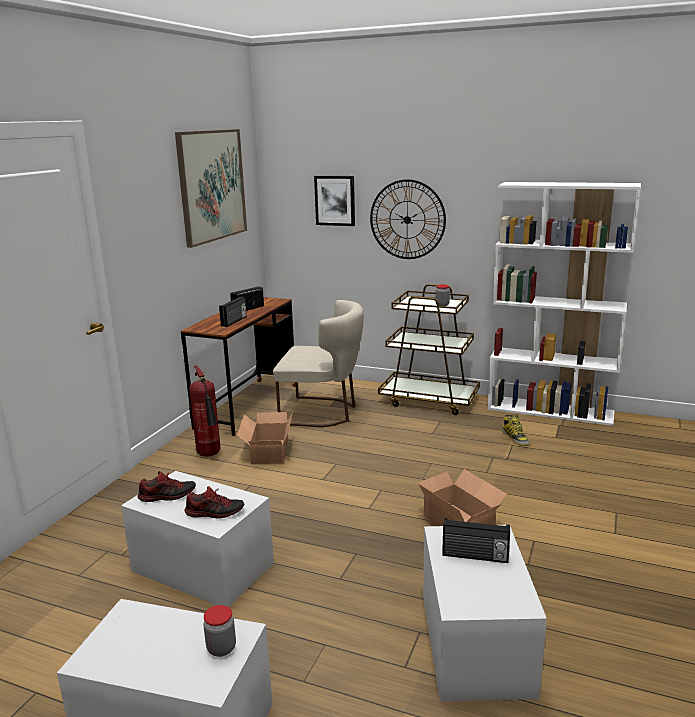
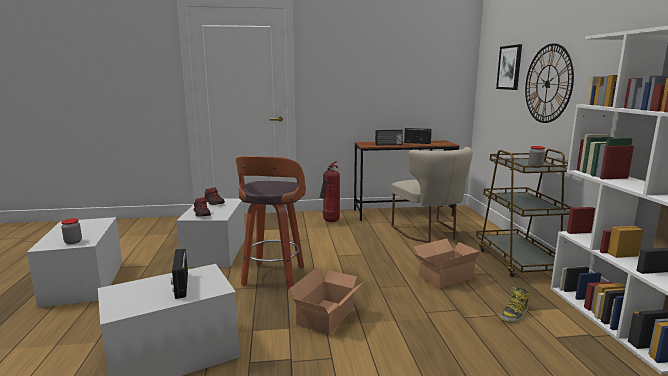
camera: 60 degrees right, 5 degrees down
picture [175,129,247,248] -> none
cardboard box [237,411,293,464] -> cardboard box moved to [414,239,481,288]
none -> stool [236,156,306,290]

